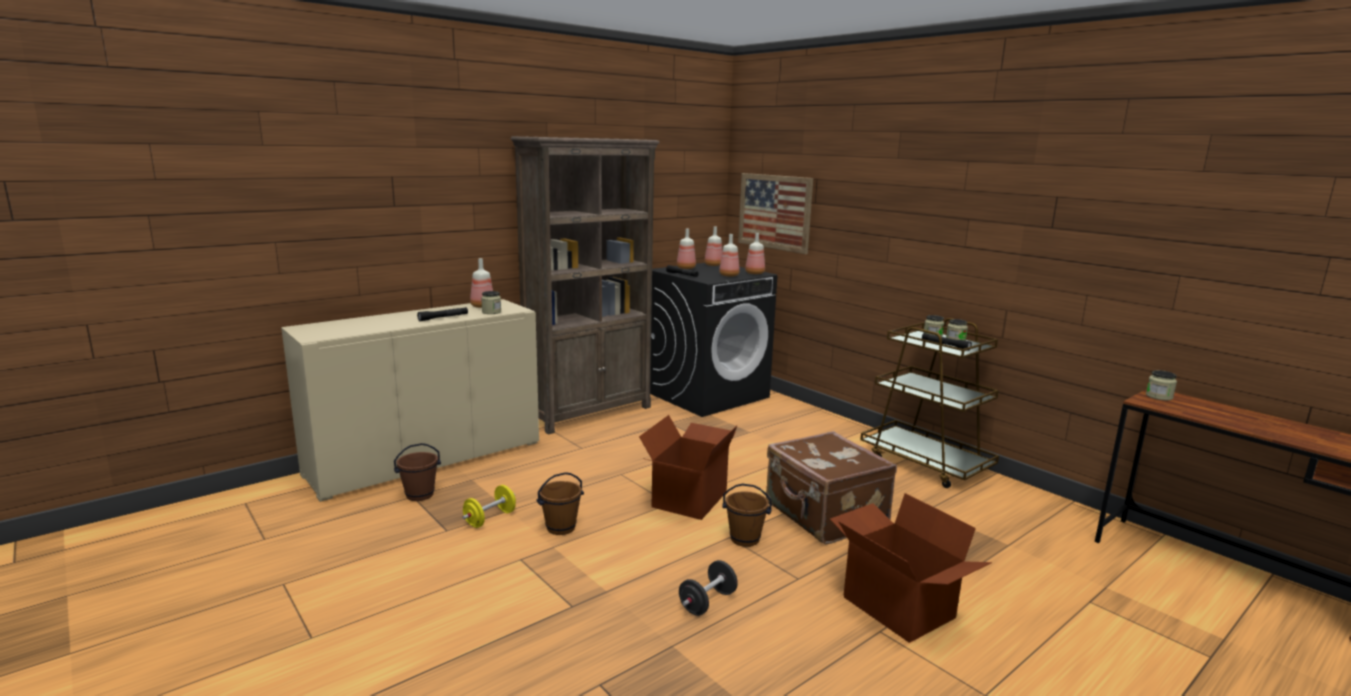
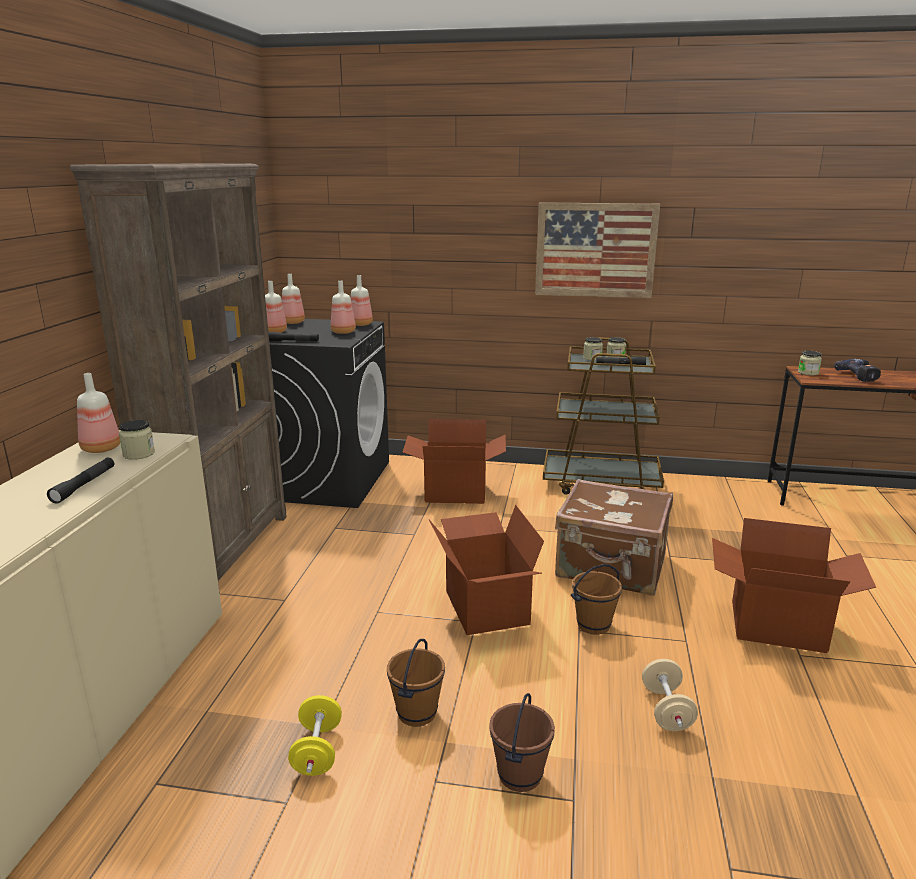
camera: 40 degrees left, 5 degrees up
brown bucket [394,443,441,501] -> brown bucket moved to [489,693,555,792]
black dumbbell [679,560,738,616] -> beige dumbbell [642,659,698,731]
picture [738,173,813,254] -> picture moved to [535,202,660,298]
none -> cardboard box [402,419,506,504]
none -> power drill [834,359,881,382]

